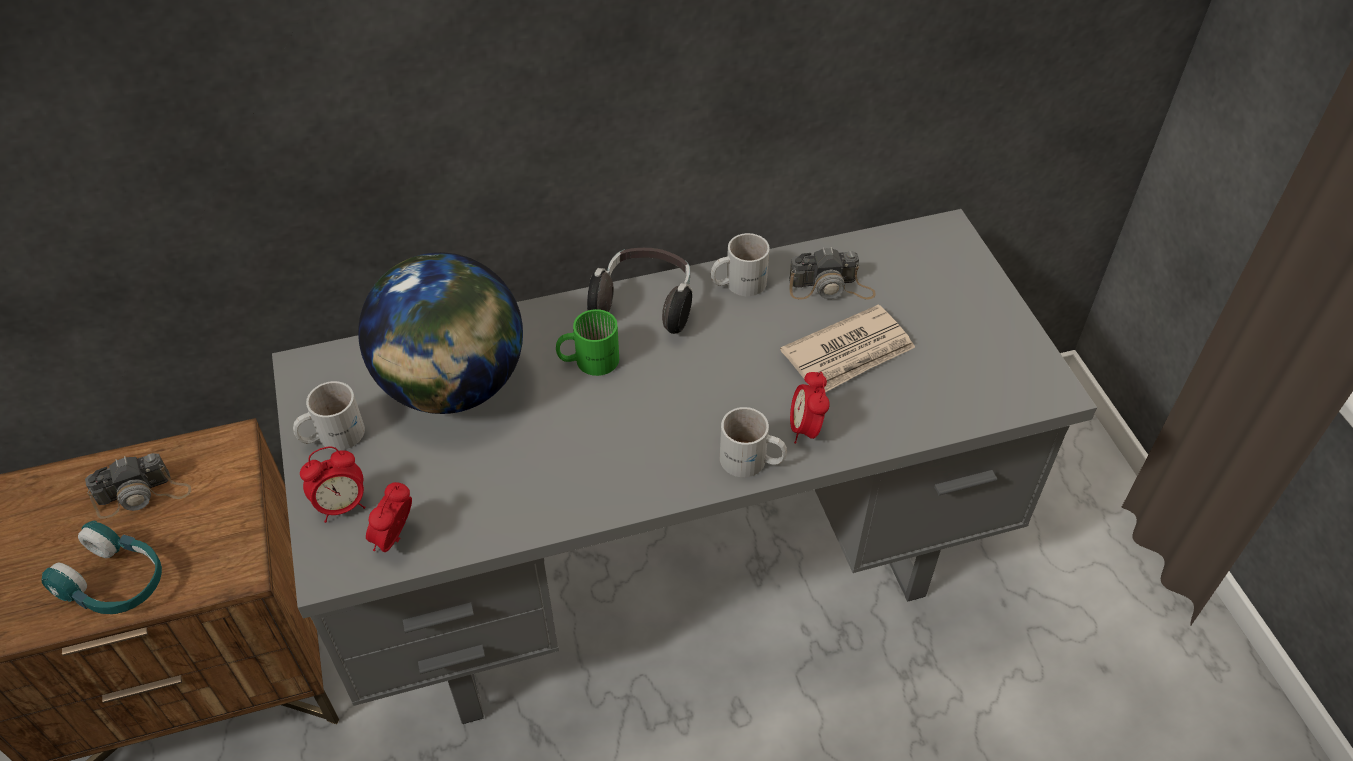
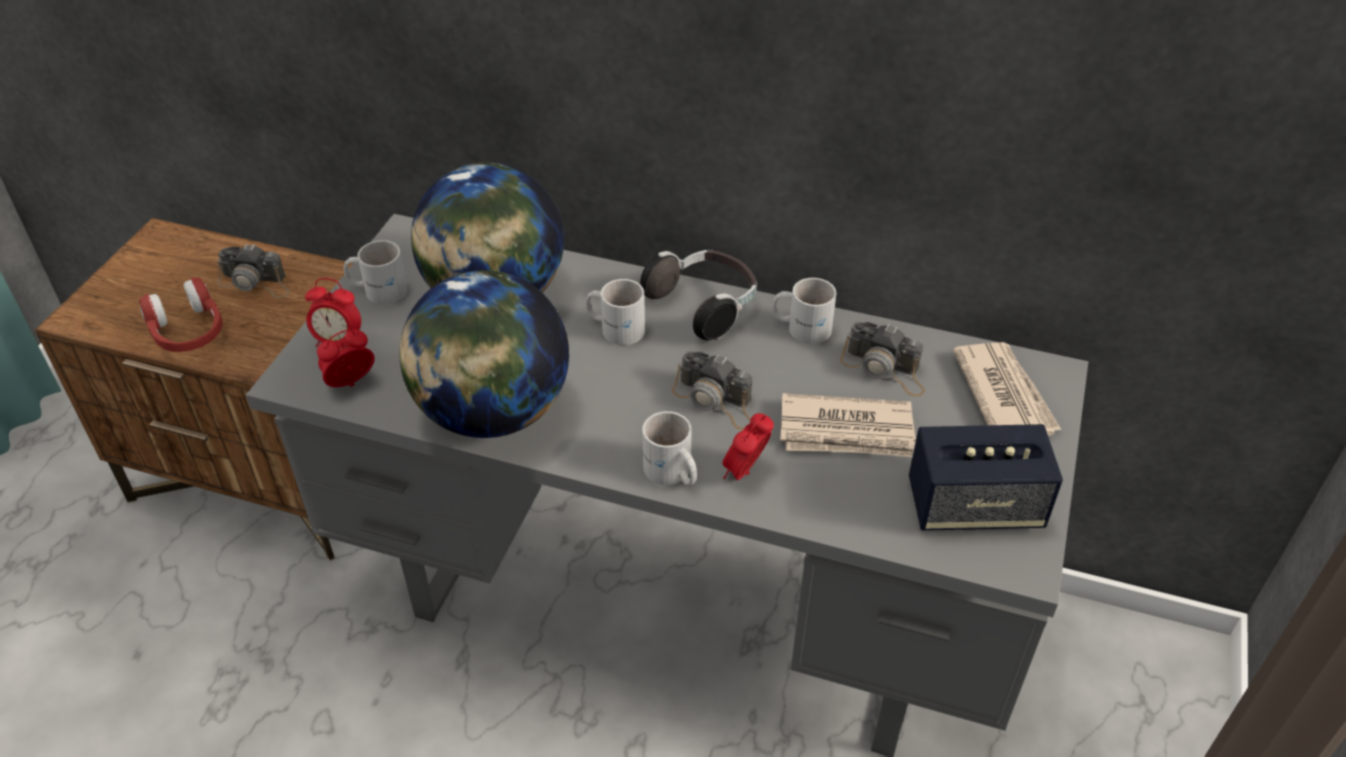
camera: 35 degrees right, 5 degrees down
turquoise headphones [41,521,162,614] -> red headphones [139,278,223,352]
green mug [556,309,619,376] -> white mug [586,279,645,345]
none -> globe [399,270,569,438]
none -> camera [671,351,752,430]
none -> speaker [909,424,1063,531]
none -> newspaper [953,342,1061,436]

